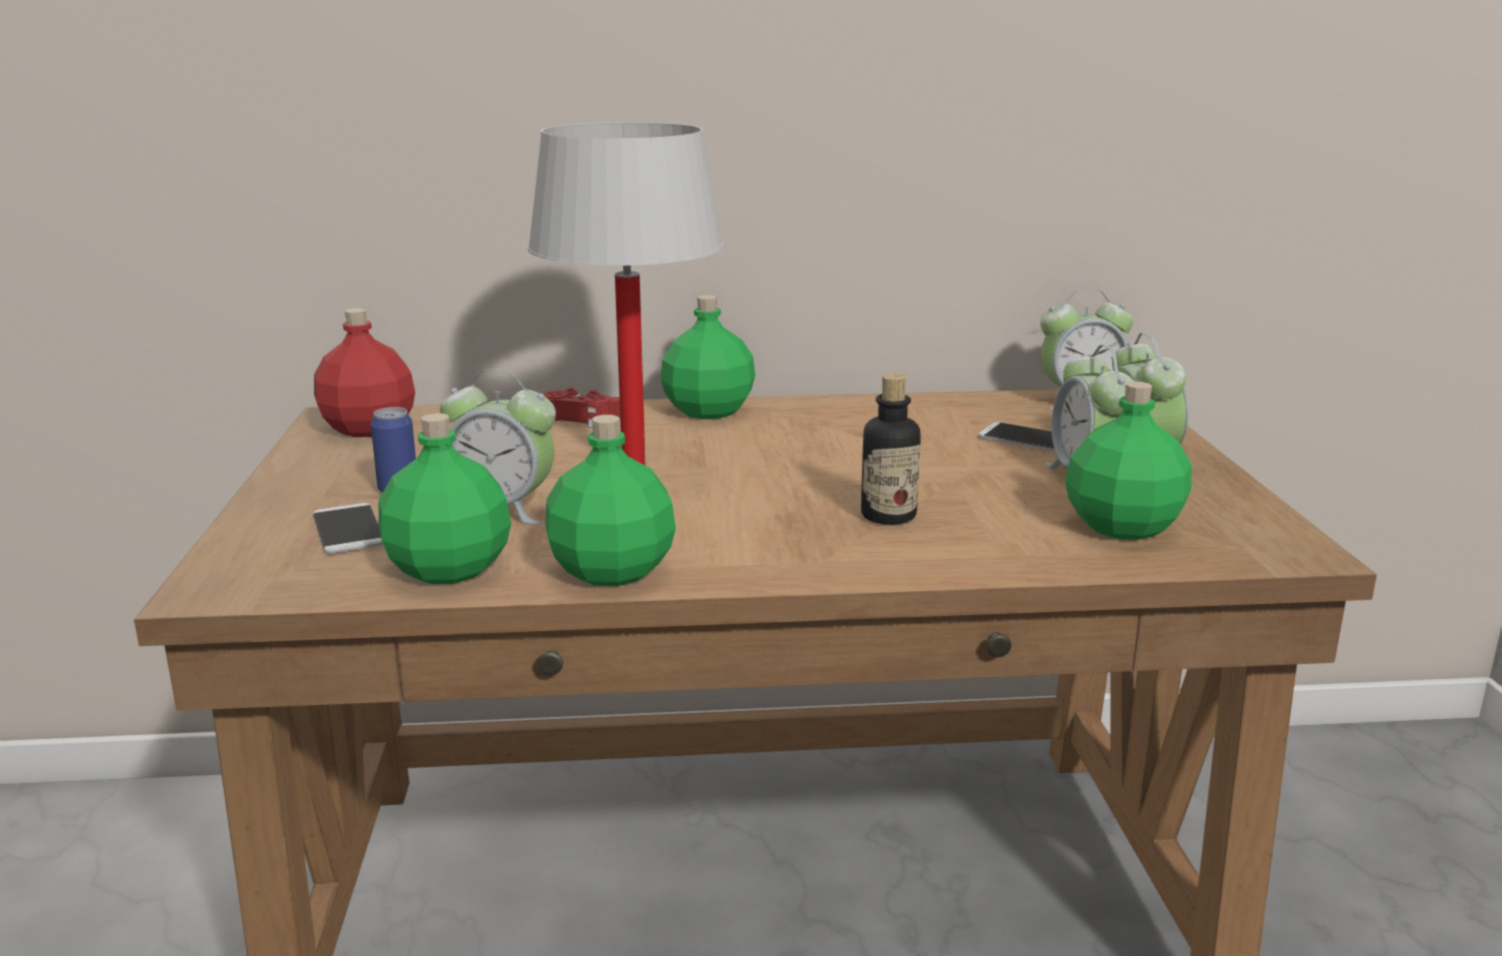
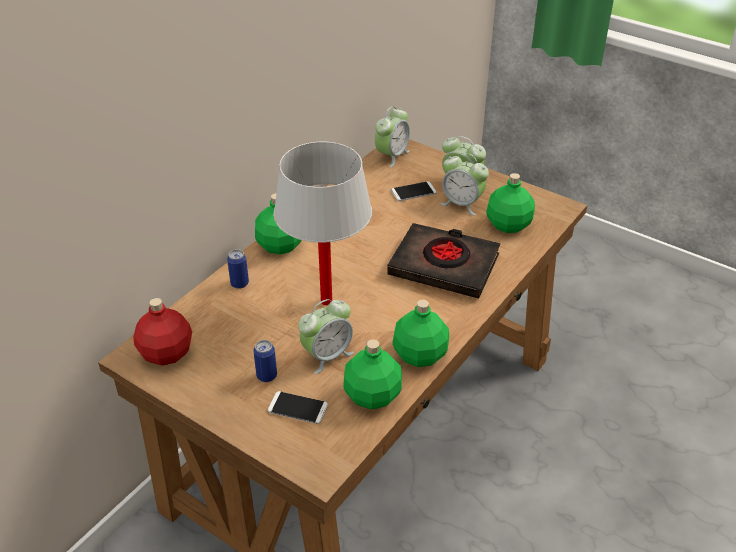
camera: 50 degrees left, 20 degrees up
red game controller [543,387,620,428] -> can [227,249,249,289]
bottle [861,374,921,525] -> black book [387,223,500,298]

